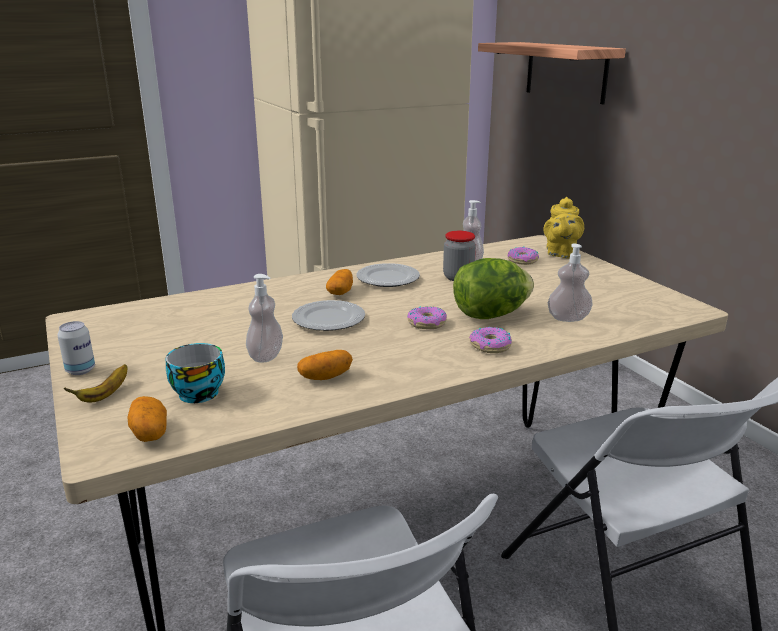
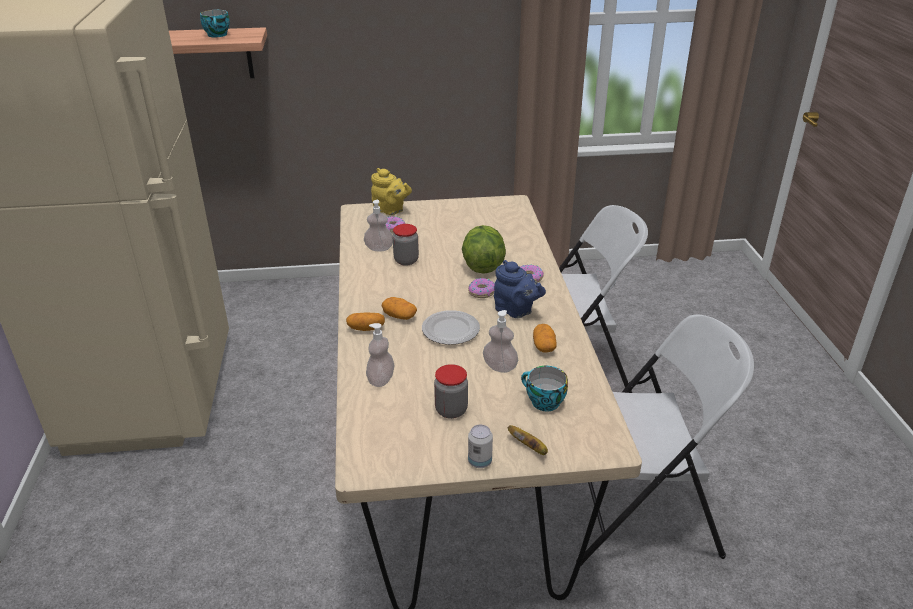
camera: 70 degrees left, 10 degrees up
potato [127,396,167,442] -> potato moved to [346,313,385,331]
plate [356,263,420,287] -> none
soap dispenser [548,244,593,322] -> soap dispenser moved to [366,323,394,387]
none -> cup [200,10,230,37]
none -> jar [434,364,468,419]
none -> blue teapot [494,260,546,318]

